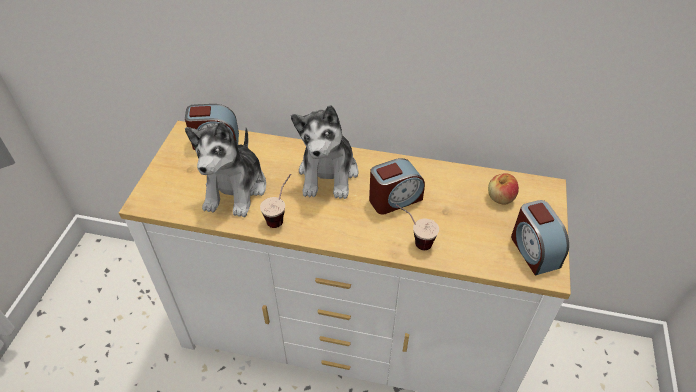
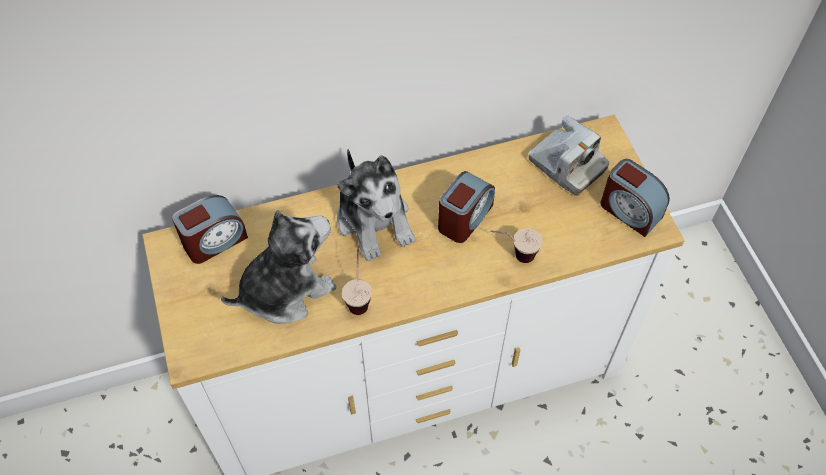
camera: 30 degrees left, 10 degrees up
plush toy [185,122,266,217] -> plush toy turned 105 degrees counterclockwise [221,210,336,324]
apple [488,173,519,204] -> camera [528,115,609,196]

